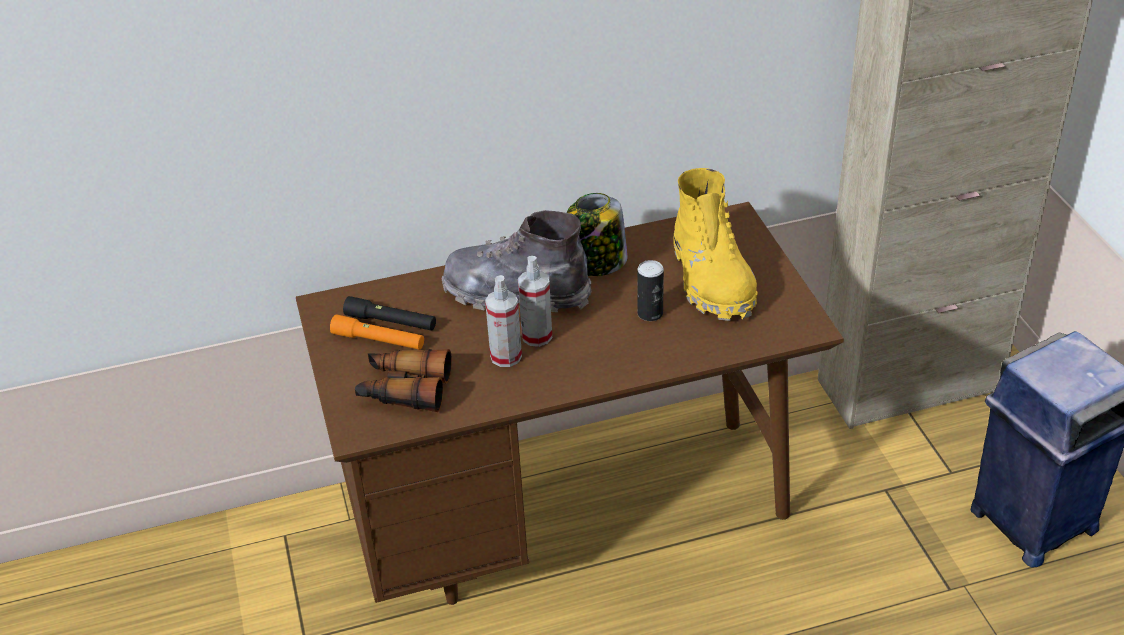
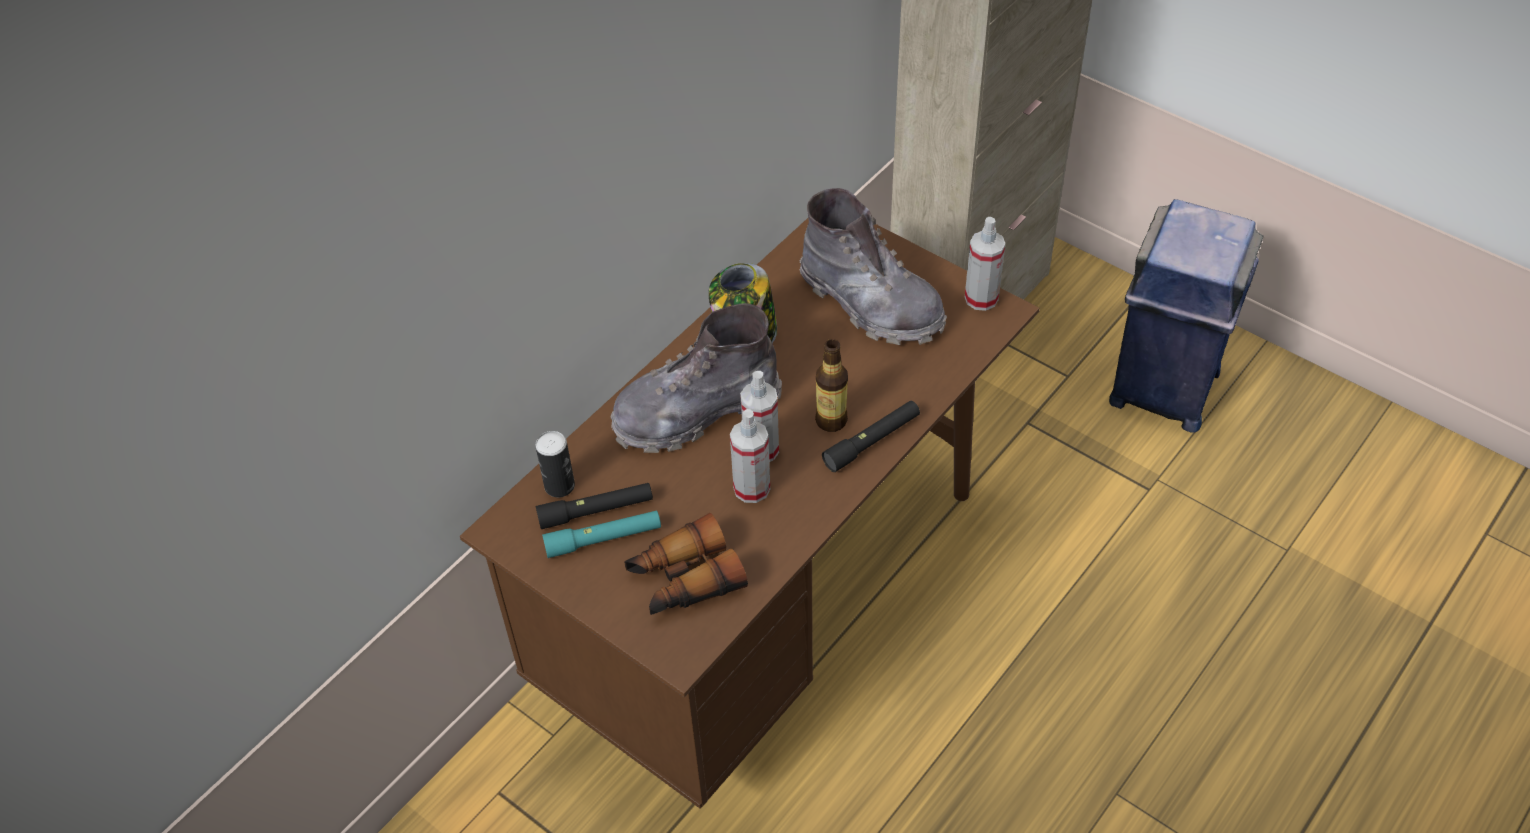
camera: 35 degrees left, 10 degrees up
orange flashlight [330,314,424,350] -> turquoise flashlight [542,511,661,558]
can [638,260,664,321] -> can moved to [535,431,575,497]
yellow boot [673,168,758,321] -> grey boot [799,188,947,345]
none -> bottle [815,339,848,432]
none -> black flashlight [822,401,920,472]
none -> spray bottle [965,217,1005,311]

